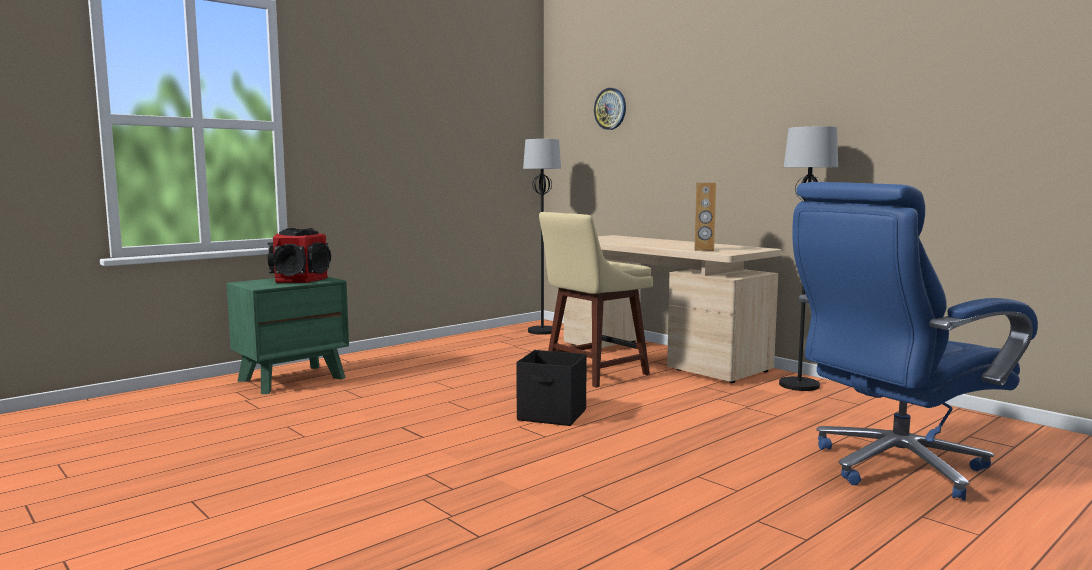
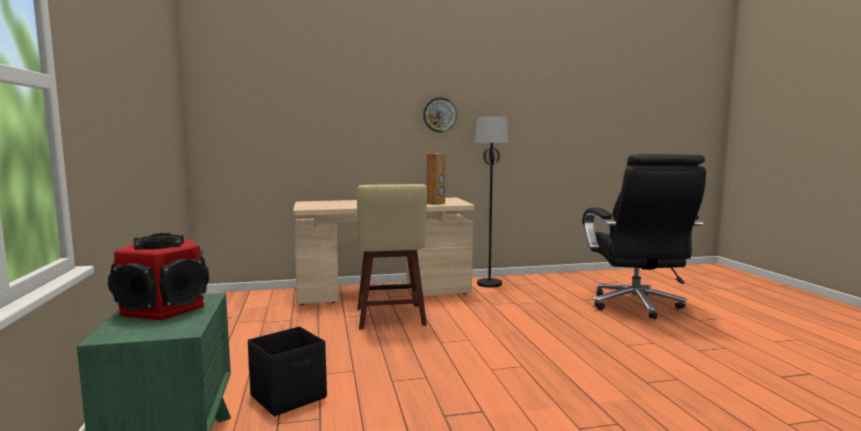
camera: 60 degrees left, 0 degrees up
black storage box [516,350,587,426] -> black storage box moved to [248,327,327,416]
black floor lamp [523,139,561,335] -> none
wall clock [594,88,626,130] -> wall clock moved to [423,97,457,132]
blue office chair [792,182,1038,500] -> black office chair [582,154,706,320]

